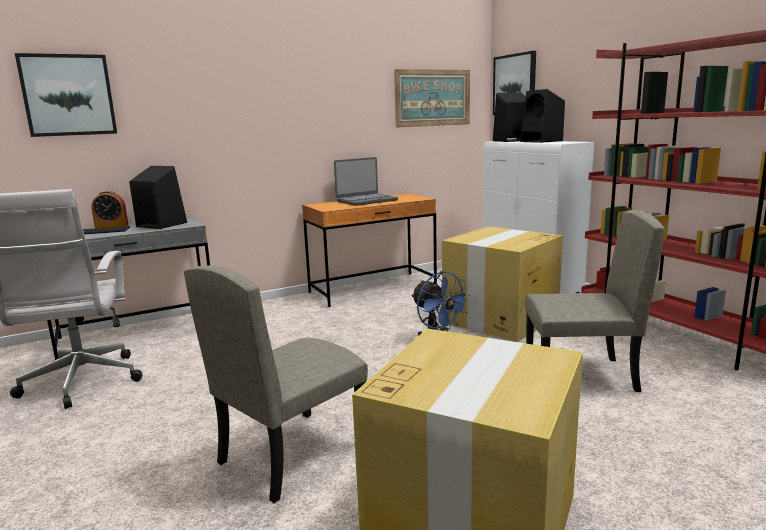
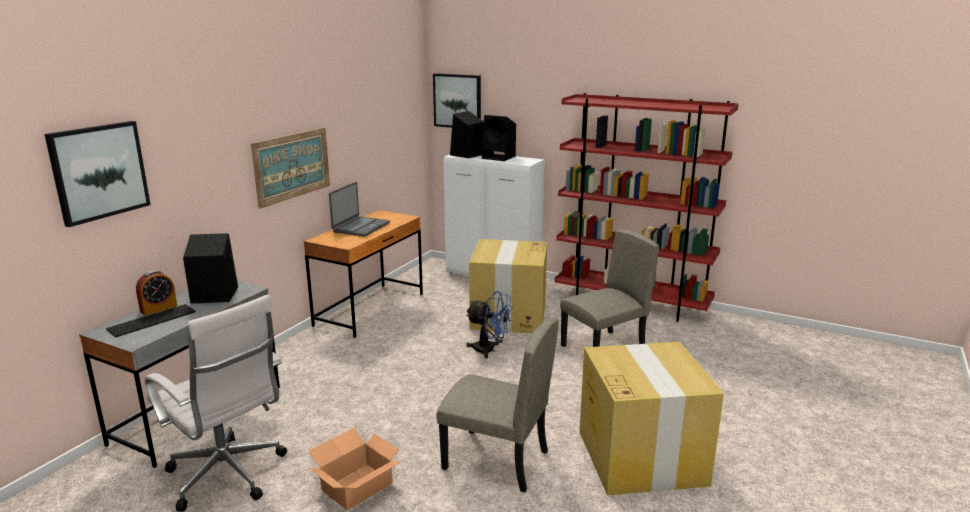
camera: 35 degrees left, 5 degrees up
beige chair [184,265,368,503] -> beige chair turned 75 degrees counterclockwise [436,318,559,492]
picture [394,69,470,128] -> picture moved to [251,128,330,208]
none -> cardboard box [309,428,402,511]

